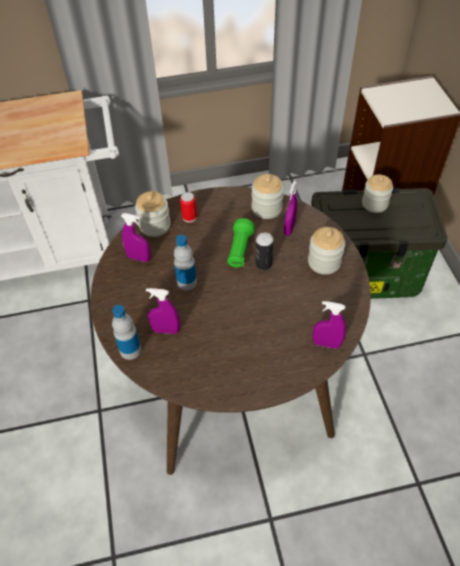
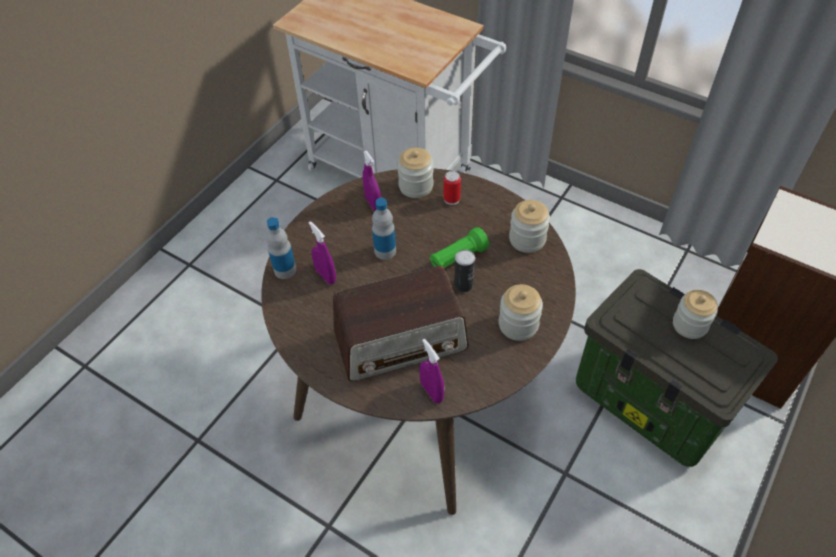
camera: 45 degrees right, 0 degrees up
purple spray bottle [284,180,298,236] -> none
none -> radio [333,266,469,381]

